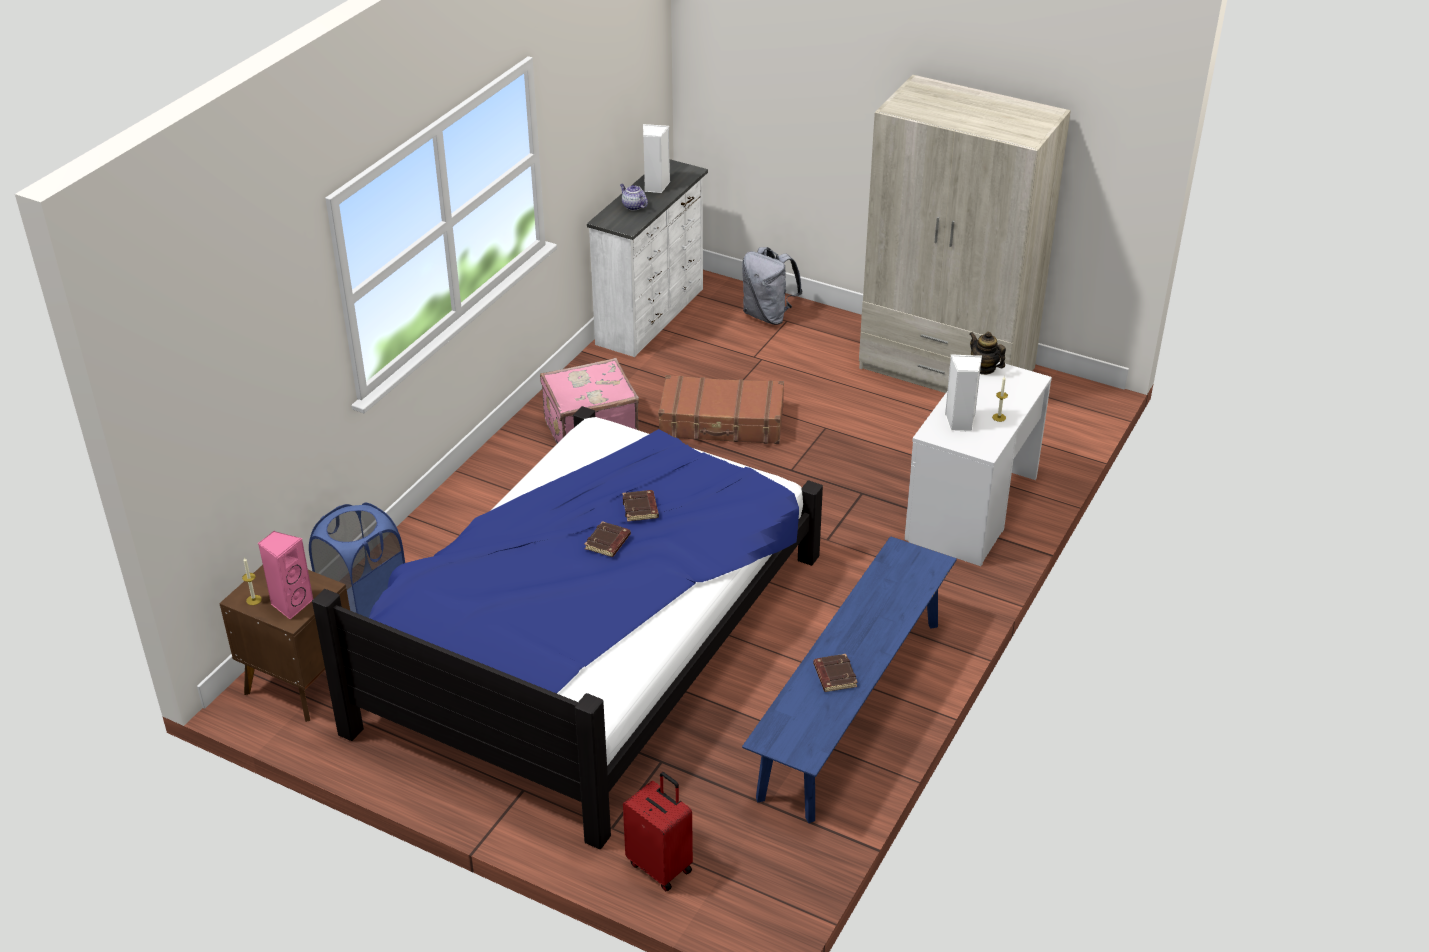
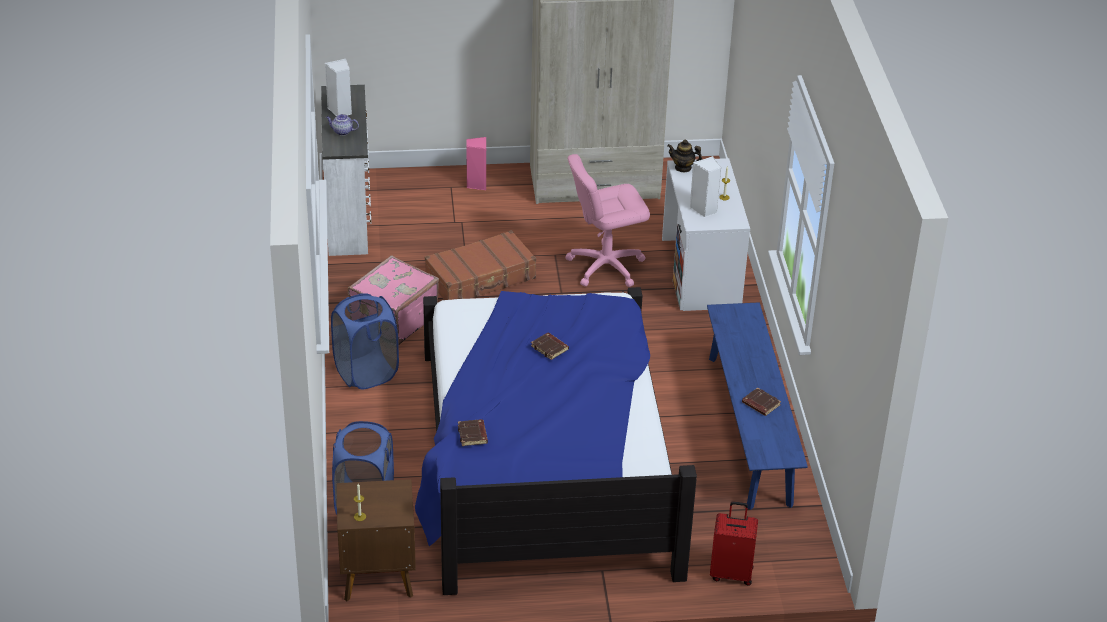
camera: 35 degrees left, 0 degrees up
pink speaker [258,531,313,620] -> pink speaker moved to [466,137,486,190]
brown book [584,521,631,557] -> brown book moved to [458,419,488,446]
grey backpack [742,247,802,325] -> none
none -> blue laundry basket [331,293,399,390]
none -> pink office chair [566,154,650,287]

